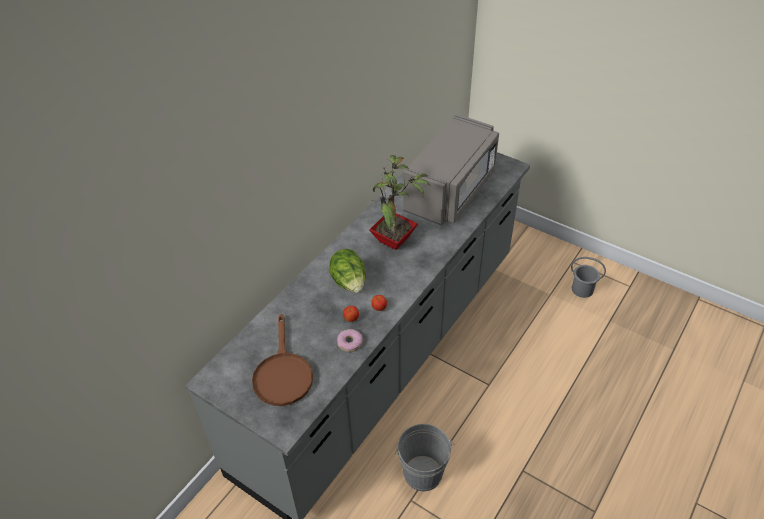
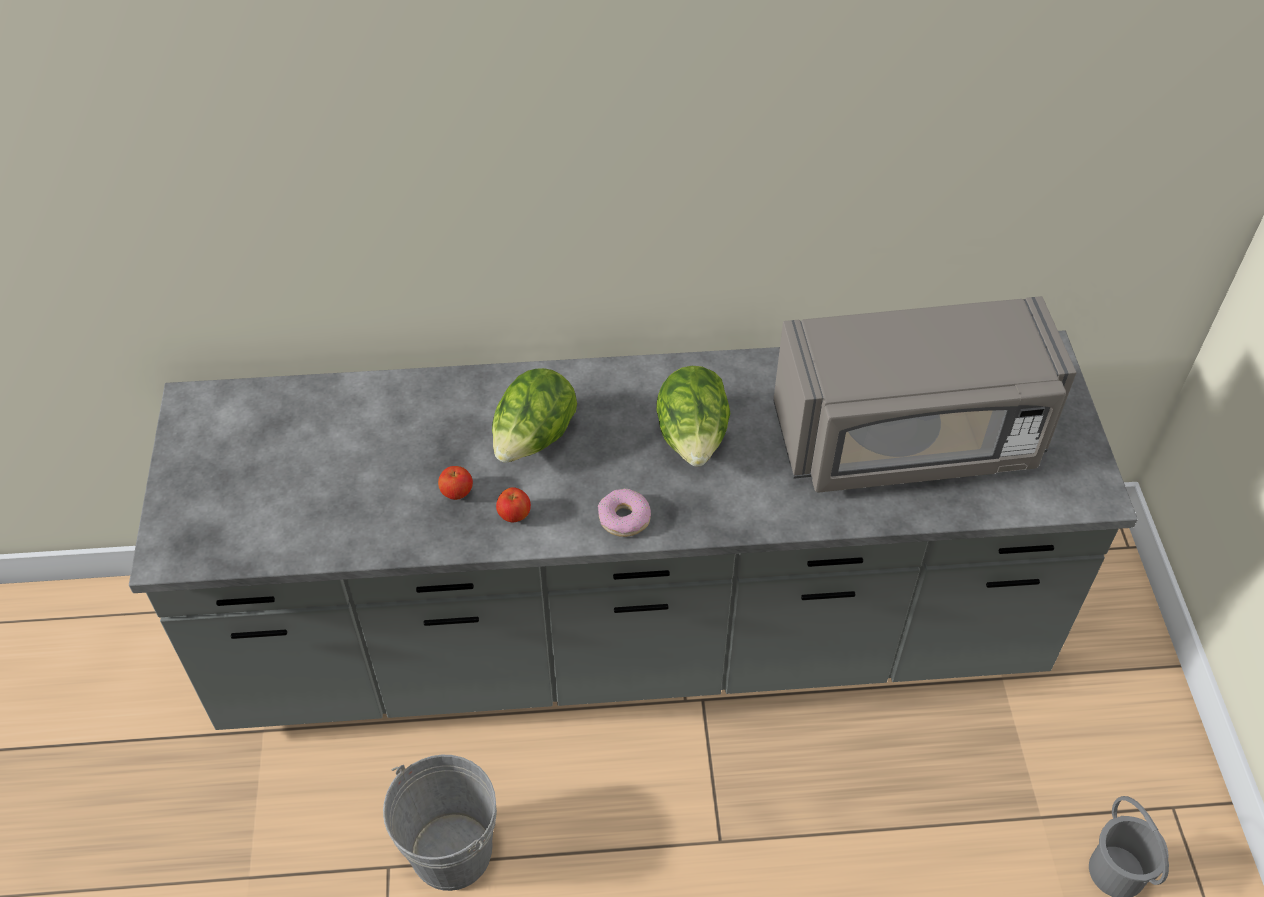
camera: 50 degrees right, 5 degrees up
brown frying pan [252,314,313,406] -> none
donut [337,329,363,352] -> donut moved to [598,489,651,537]
potted plant [369,155,431,250] -> lettuce [656,366,730,467]

